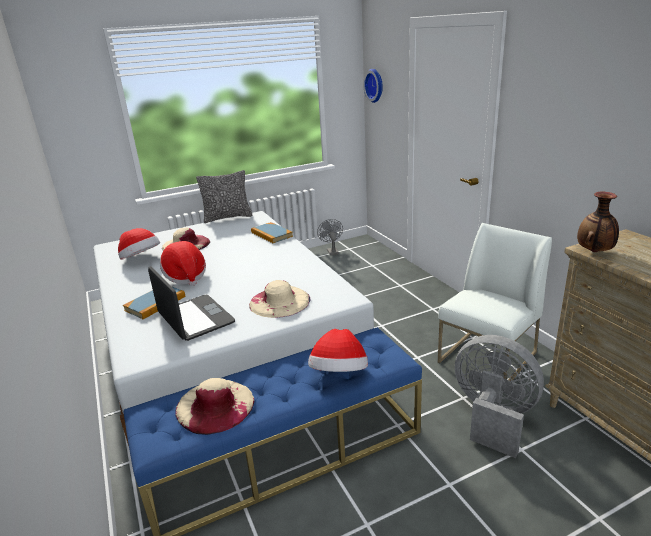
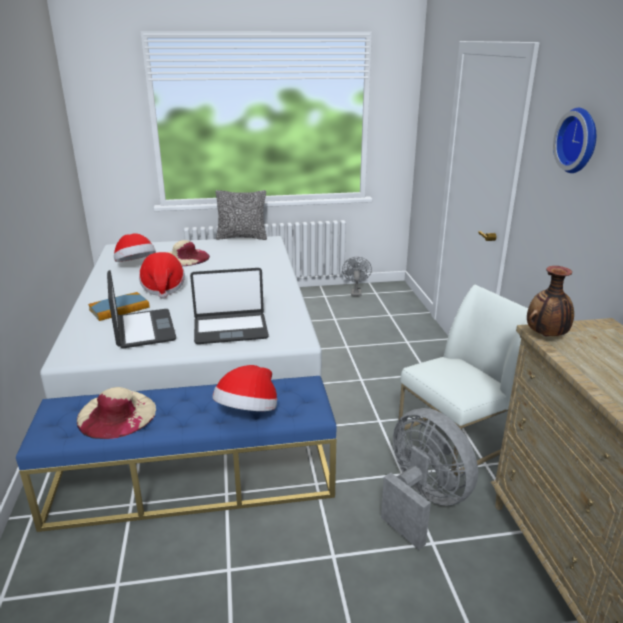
camera: 15 degrees right, 0 degrees up
beige hat [249,280,310,318] -> laptop [190,268,269,344]
book [251,222,293,243] -> none
wall clock [363,69,383,103] -> wall clock moved to [553,108,596,173]

